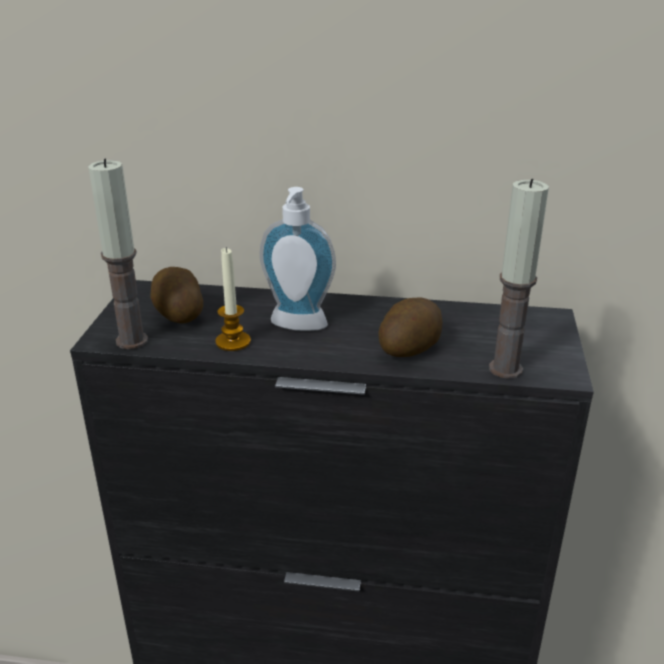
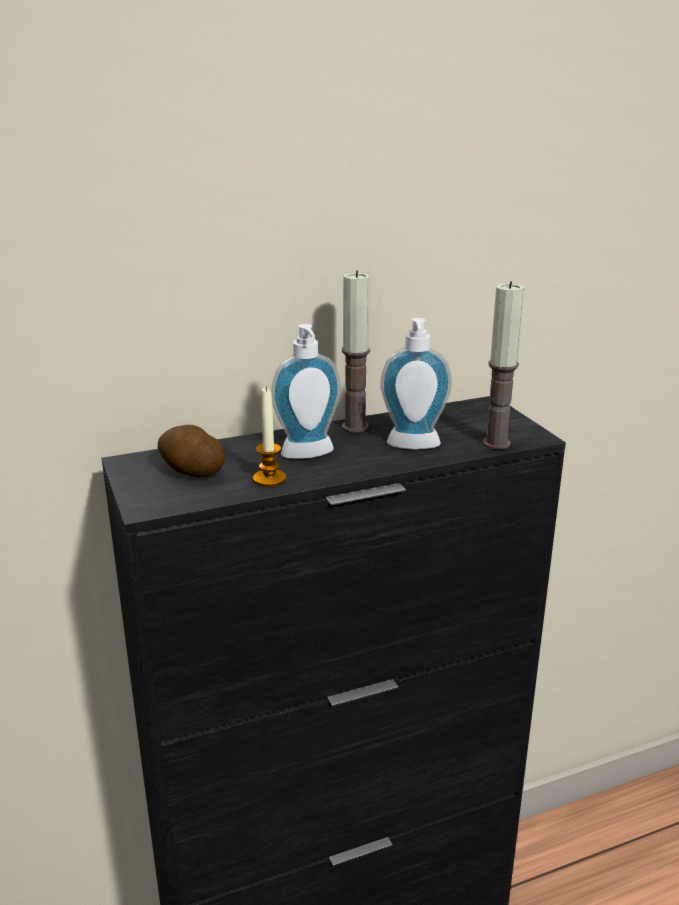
camera: 30 degrees left, 5 degrees down
candle [88,159,148,349] -> candle moved to [342,270,370,432]
potato [379,297,443,357] -> soap dispenser [381,318,452,450]

